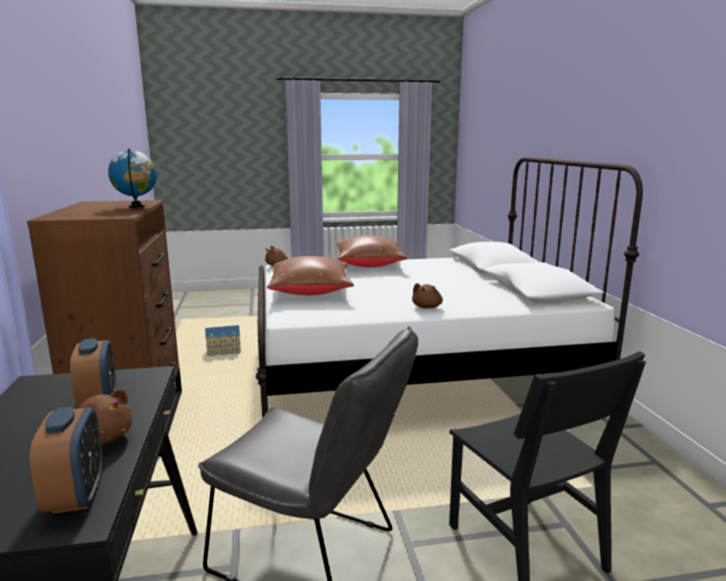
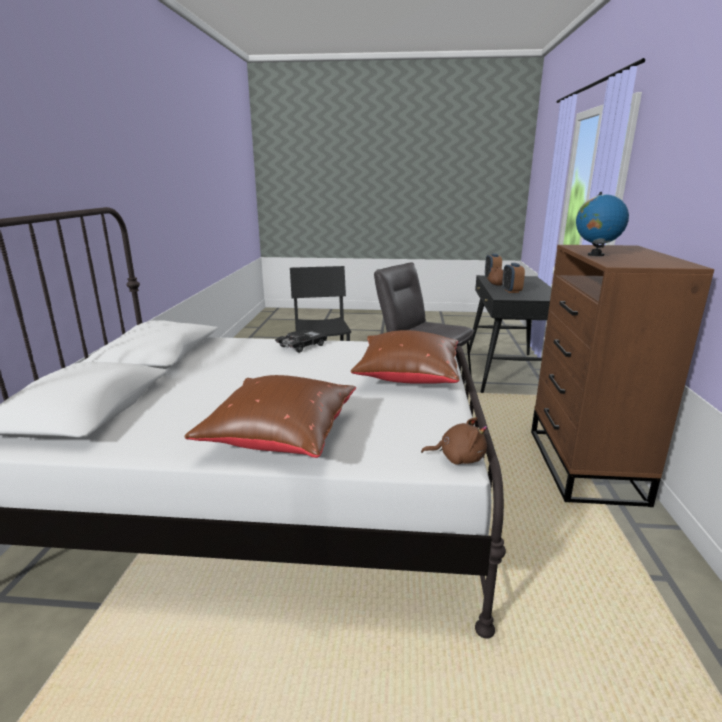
camera: 165 degrees left, 5 degrees up
toy house [205,325,241,356] -> none
brown plush toy [412,283,443,308] -> black toy car [275,330,327,353]

